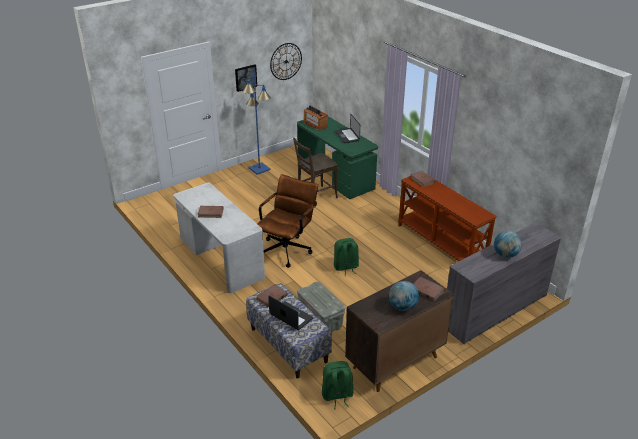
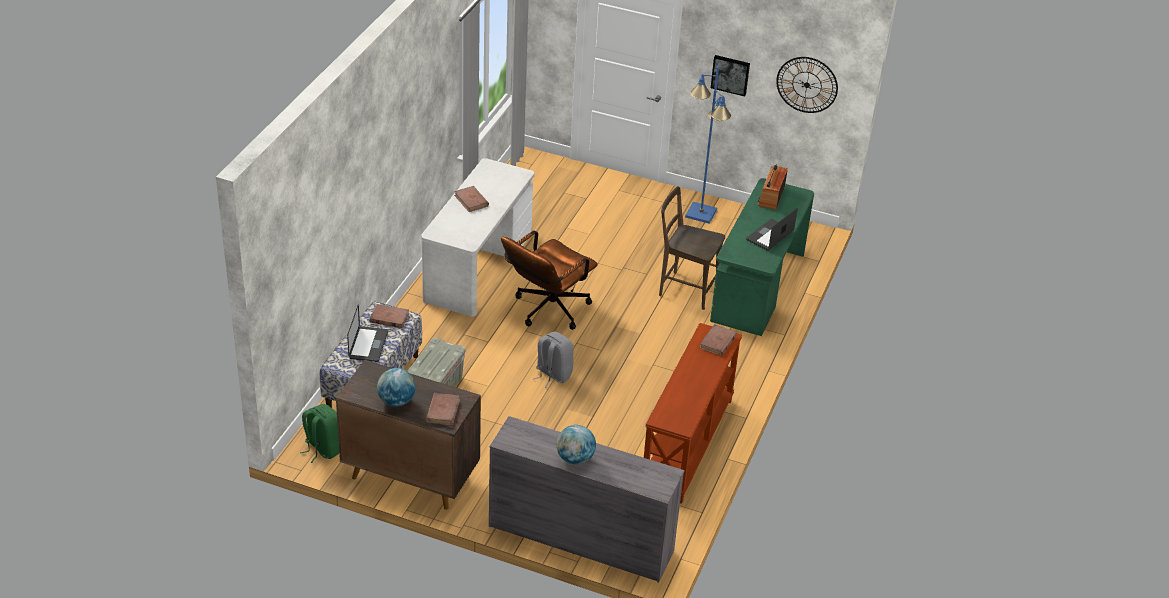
camera: 55 degrees right, 5 degrees up
brown office chair [257,174,318,268] -> brown office chair turned 135 degrees clockwise [501,231,598,330]
green backpack [334,238,359,276] -> grey backpack [533,332,574,387]

